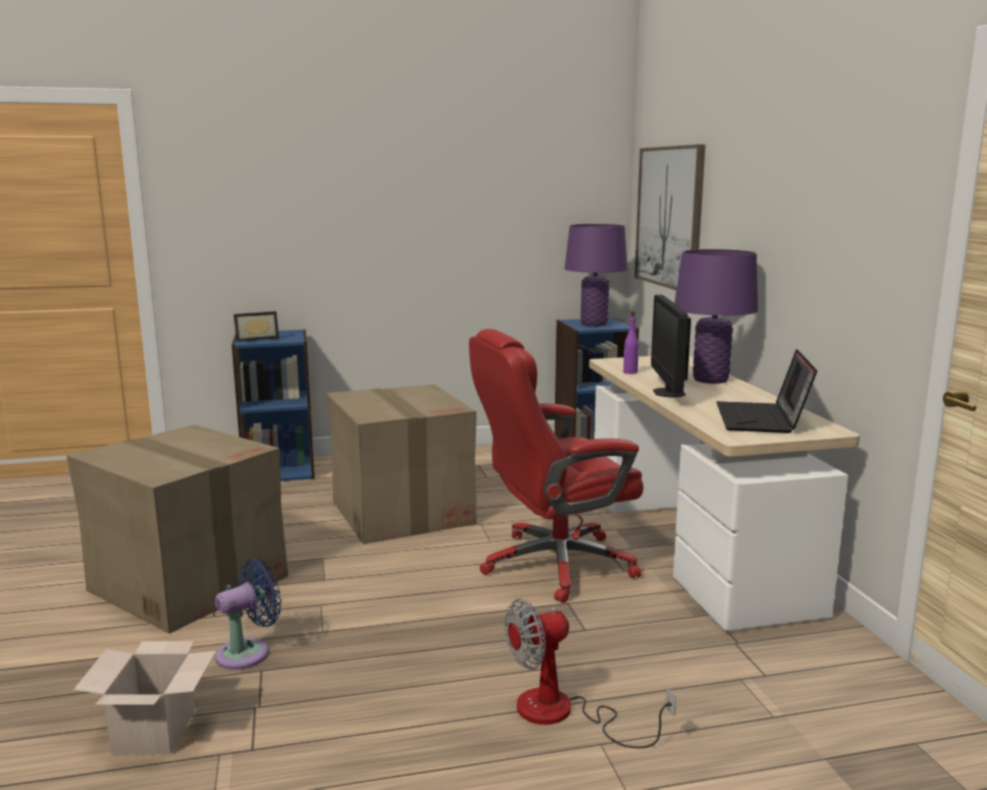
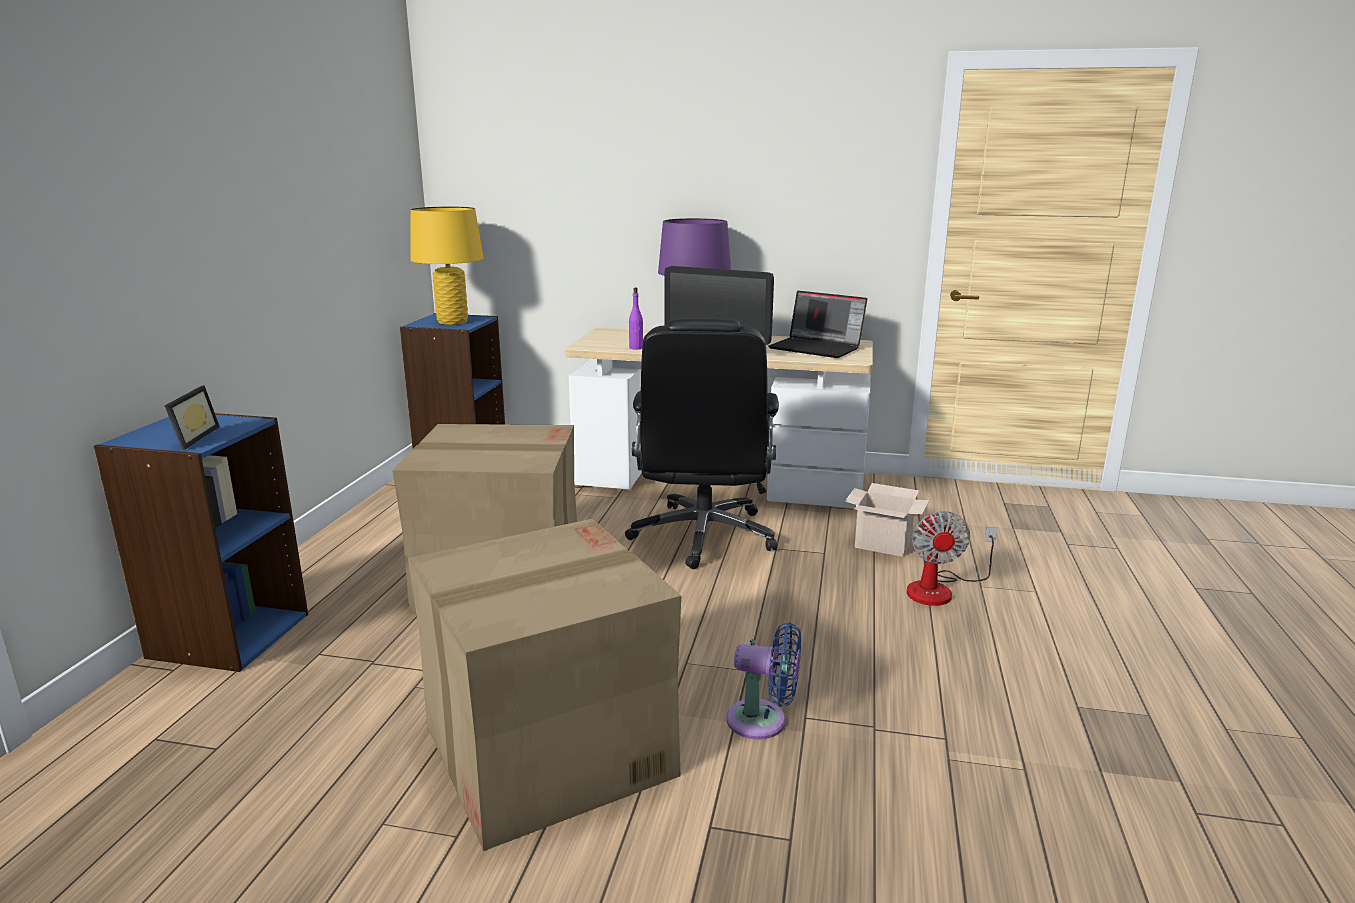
camera: 65 degrees left, 5 degrees up
cardboard box [73,641,216,754] -> cardboard box moved to [845,483,929,557]
blue fan [215,558,281,670] -> blue fan turned 120 degrees clockwise [726,623,801,739]
red office chair [469,329,644,603] -> black office chair [625,318,779,569]
purple table lamp [564,224,627,327] -> yellow table lamp [410,207,484,325]
picture [634,144,705,290] -> none

